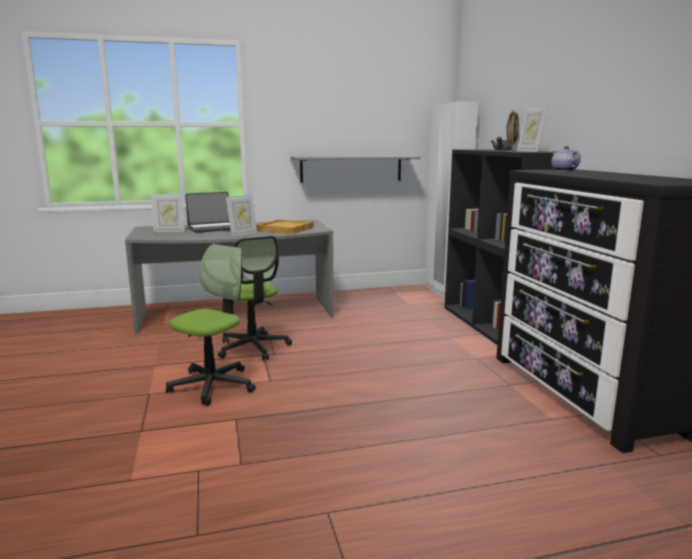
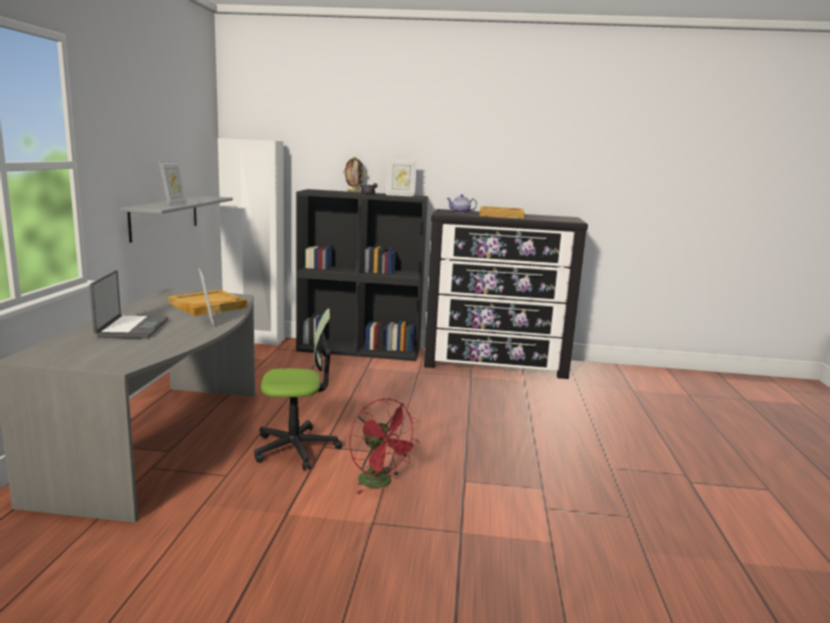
camera: 70 degrees left, 0 degrees up
picture frame [151,194,185,232] -> picture frame moved to [159,161,187,207]
office chair [166,244,256,406] -> red fan [349,398,420,494]
none -> beige tray [480,206,525,219]

